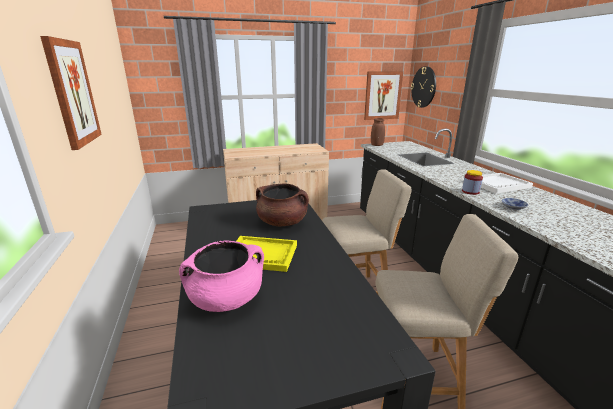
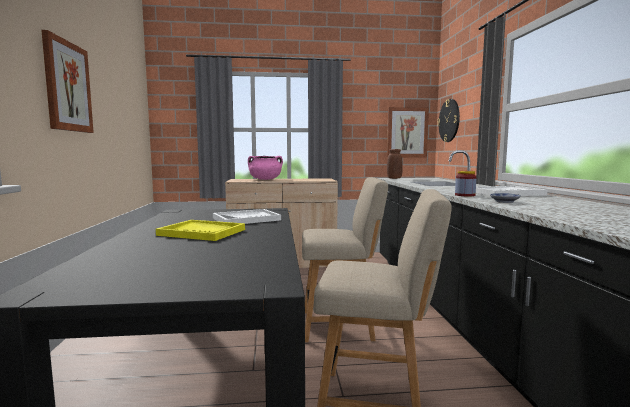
camera: 10 degrees right, 15 degrees down
pink cooking pot [179,240,264,312] -> pink cooking pot moved to [248,156,283,180]
brown cooking pot [256,183,309,226] -> white tray [213,209,281,224]

